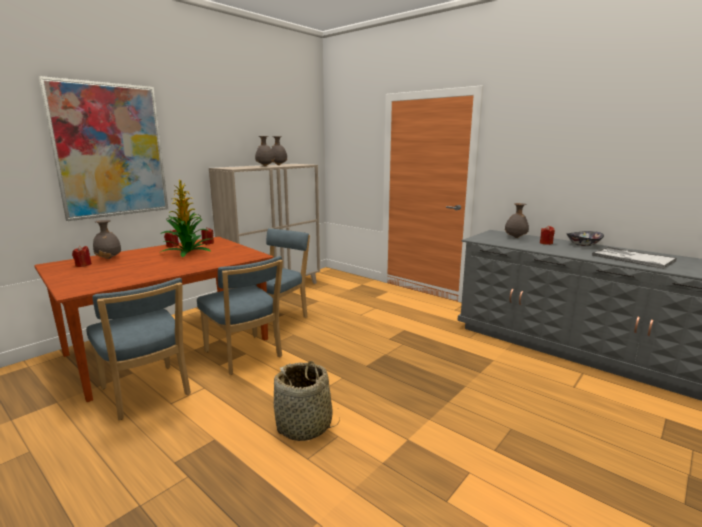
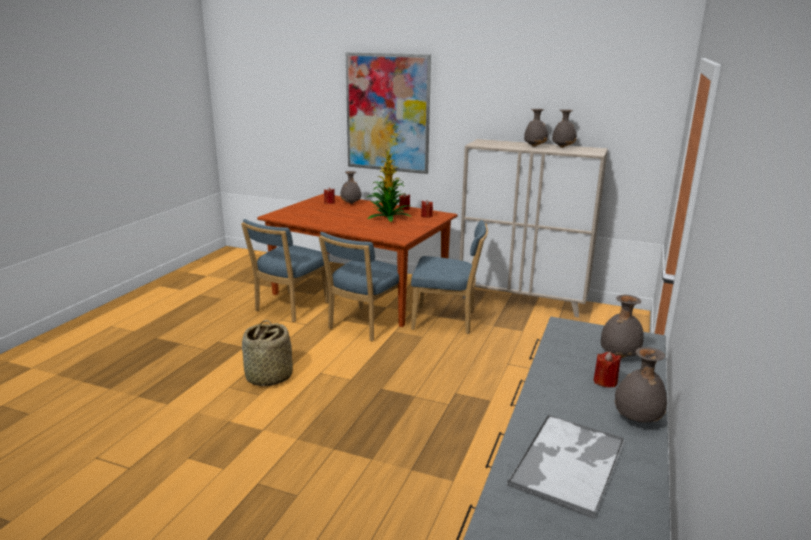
camera: 70 degrees right, 5 degrees up
bowl [566,231,604,246] -> grey vase [615,347,667,423]

